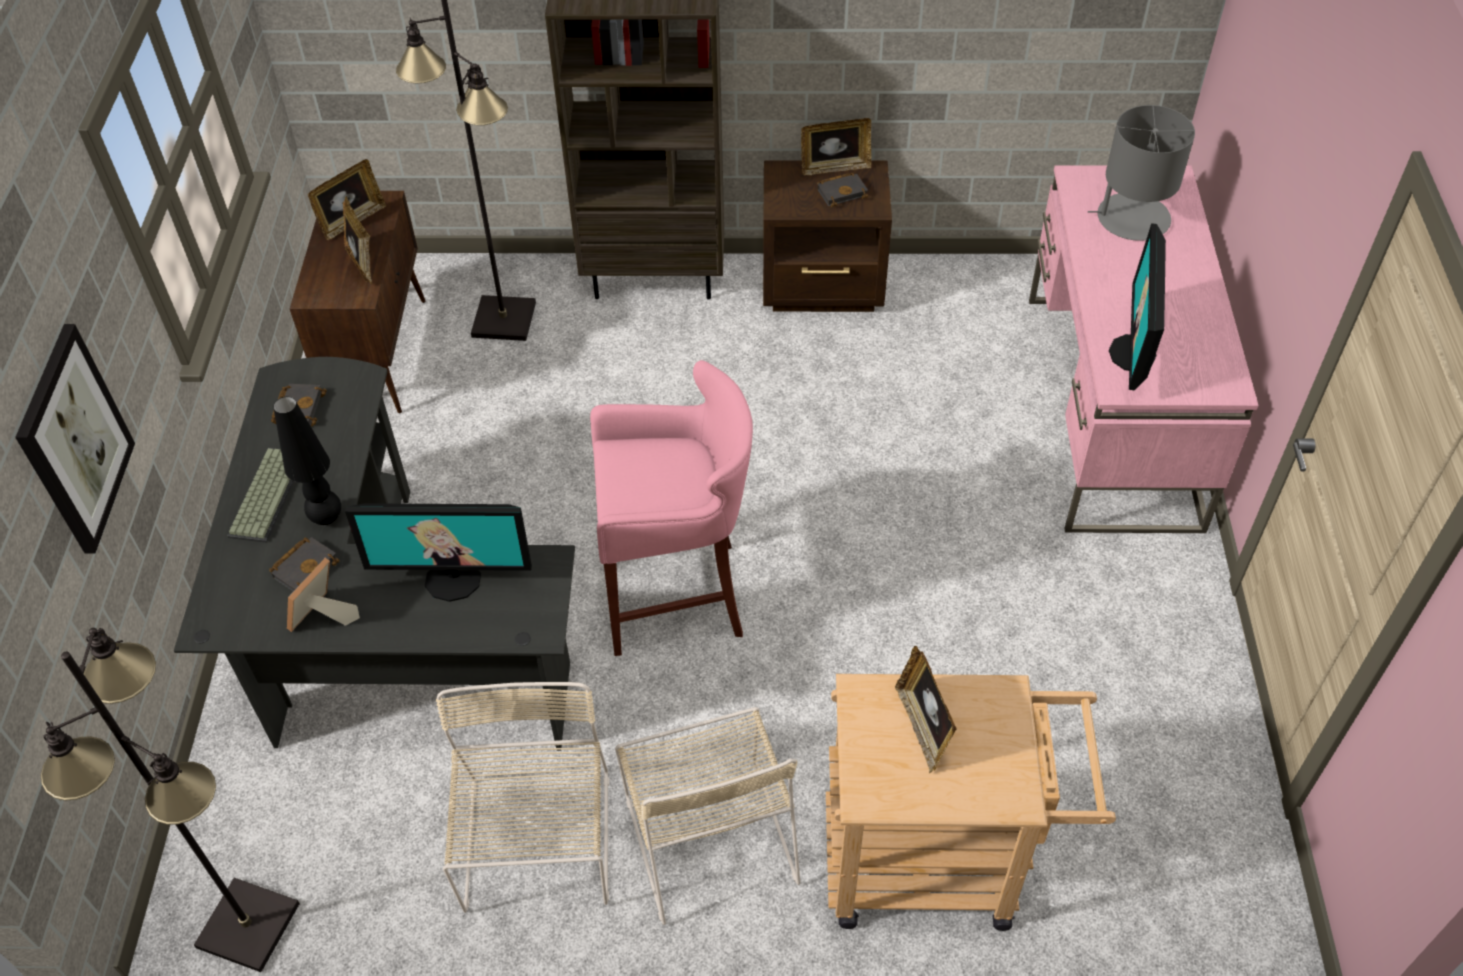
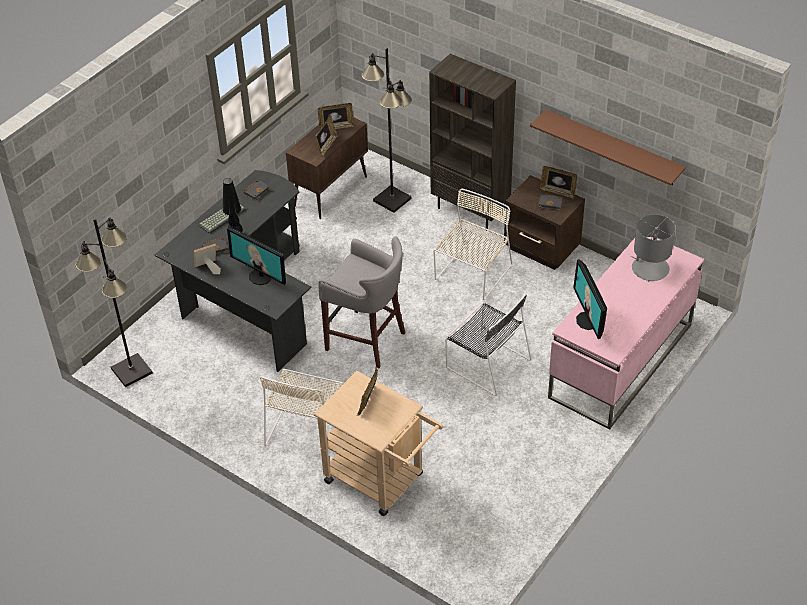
camera: 35 degrees right, 5 degrees down
picture [15,324,135,554] -> none
beige chair [436,682,609,913] -> beige chair moved to [433,189,512,300]
pink stool [590,360,753,656] -> grey stool [318,237,406,369]
monitor [1109,223,1166,391] -> monitor turned 60 degrees counterclockwise [573,259,607,339]
none -> black chair [445,294,532,396]
none -> brown shelf [530,109,686,185]

